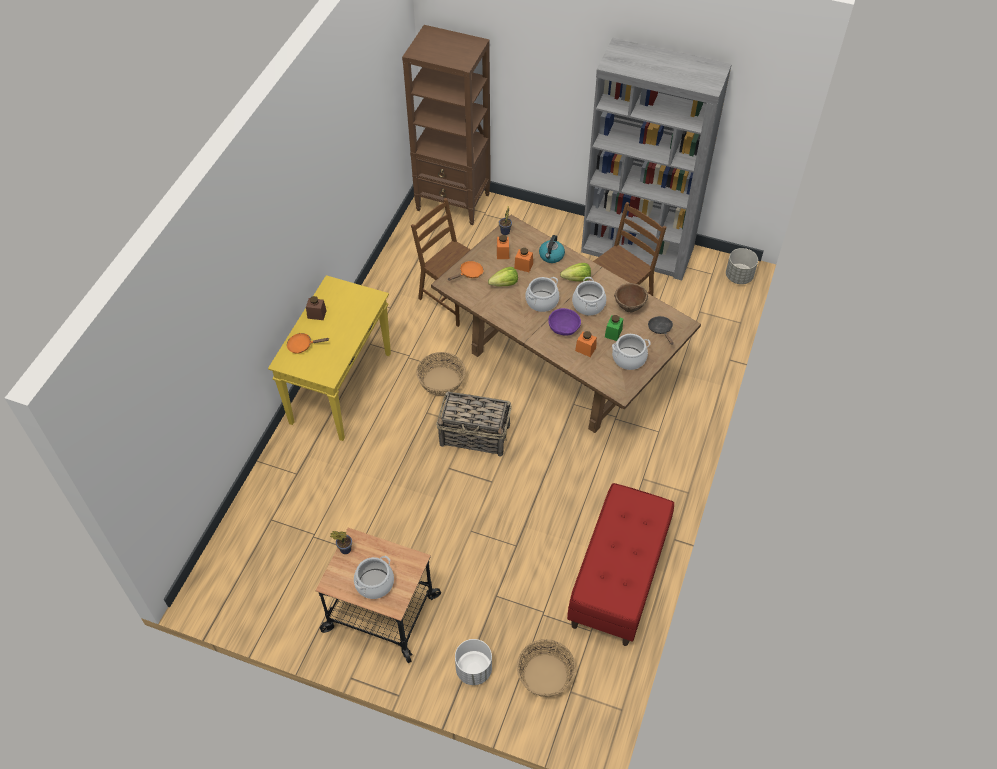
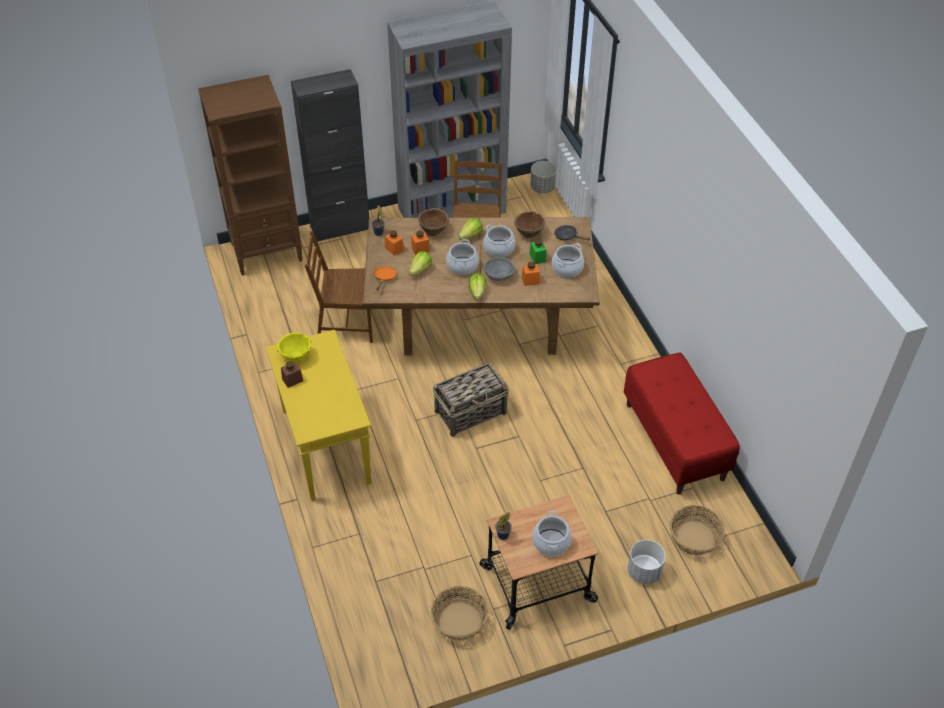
camera: 40 degrees left, 5 degrees down
orange frying pan [287,333,329,353] -> none
basket [416,352,466,396] -> basket moved to [431,586,488,641]
kettle [539,235,565,263] -> brown bowl [418,208,449,236]
purple bowl [548,308,581,336] -> grey bowl [484,257,515,281]
none -> yellow bowl [277,332,311,362]
none -> black cabinet [291,69,369,242]
none -> lettuce [469,273,486,300]

